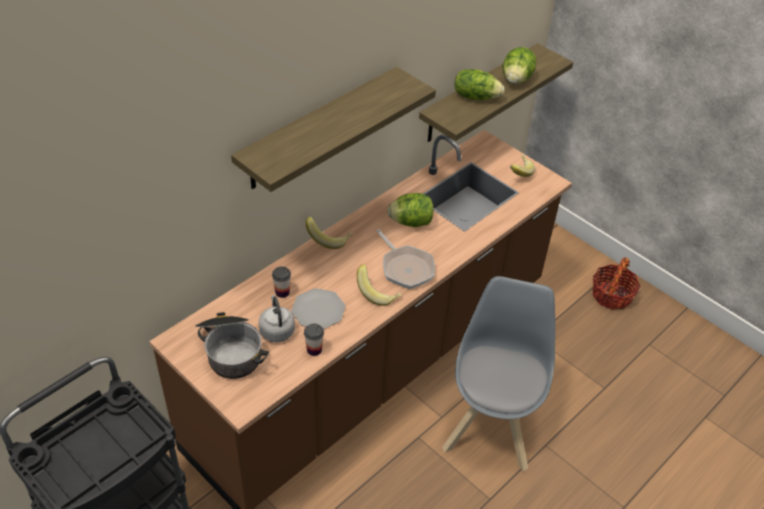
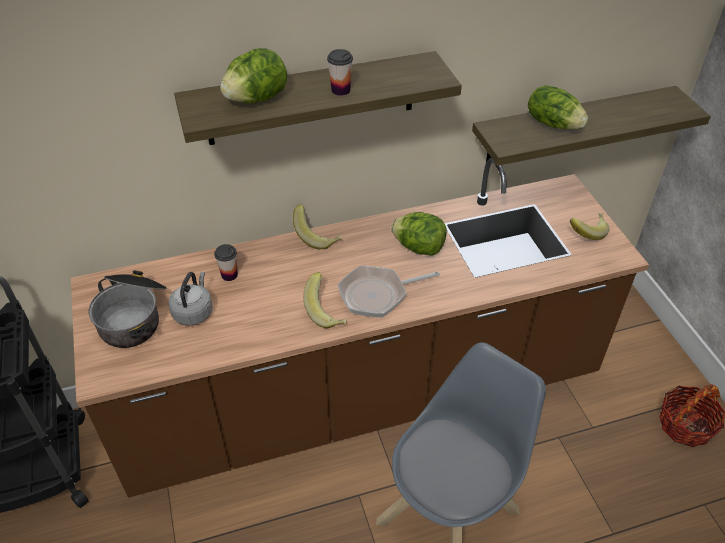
camera: 30 degrees right, 0 degrees up
plate [291,288,345,329] -> none
cup [304,324,324,356] -> cup moved to [327,49,353,96]
frying pan [376,229,435,289] -> frying pan turned 75 degrees clockwise [338,266,440,318]
lettuce [502,47,536,84] -> lettuce moved to [220,48,287,104]

